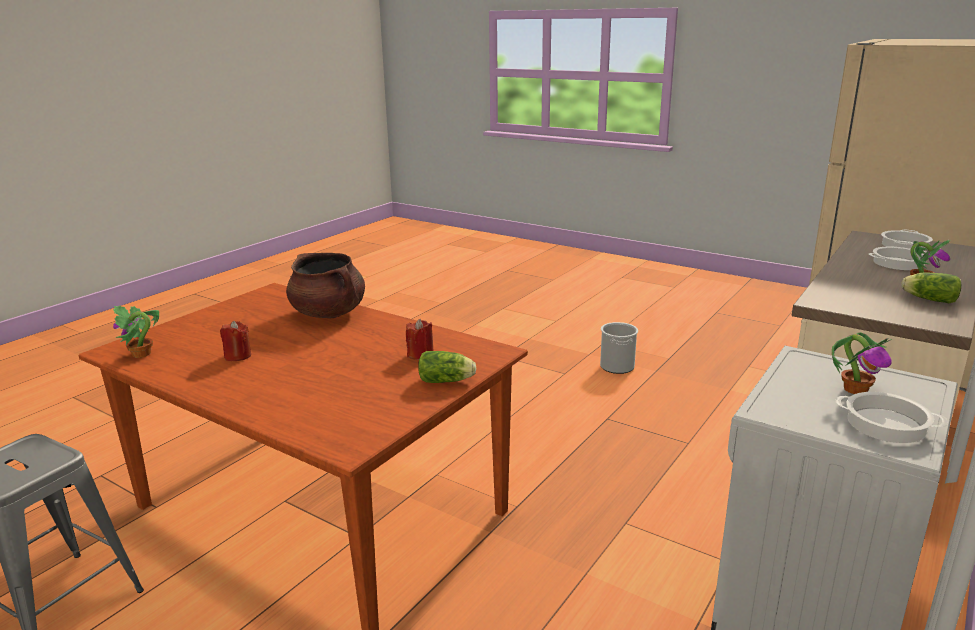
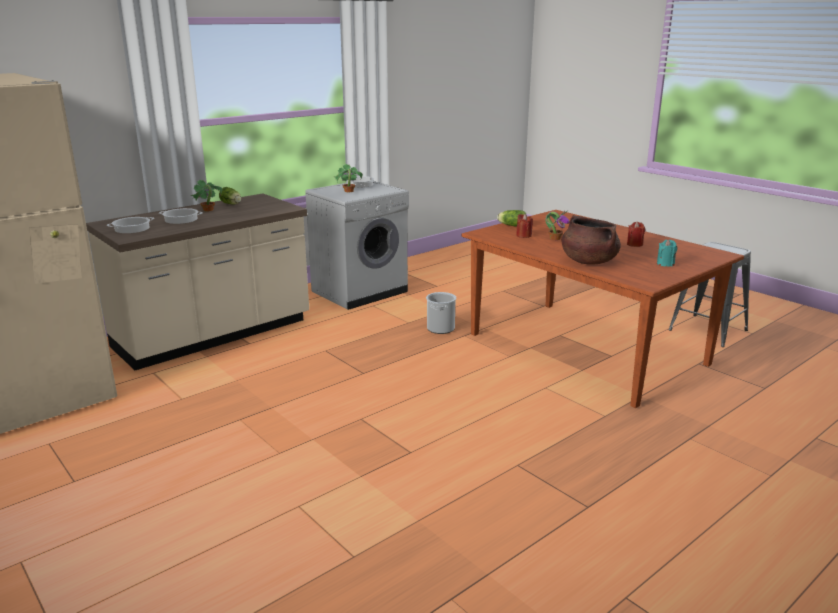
camera: 165 degrees left, 0 degrees up
potted plant [112,305,159,358] -> potted plant moved to [545,210,570,240]
bucket [600,322,638,374] -> bucket moved to [426,292,456,334]
none -> turquoise candle [657,239,677,267]

